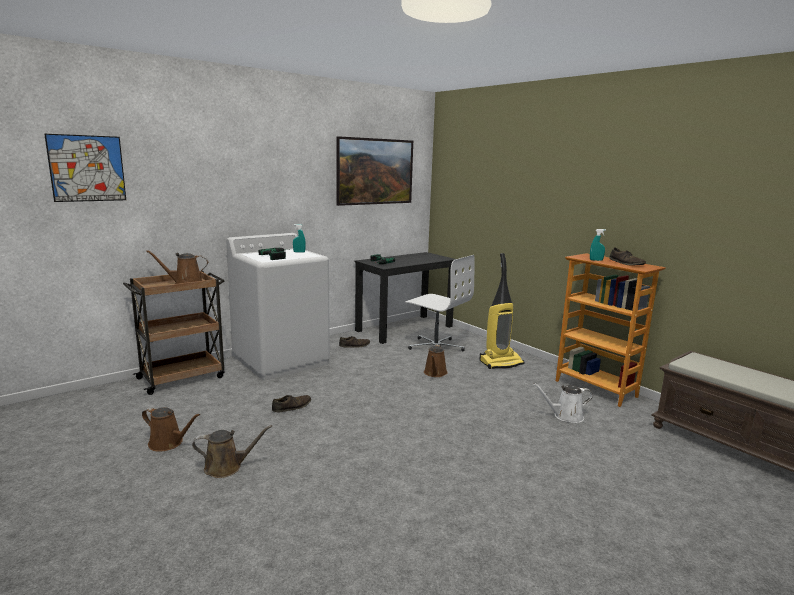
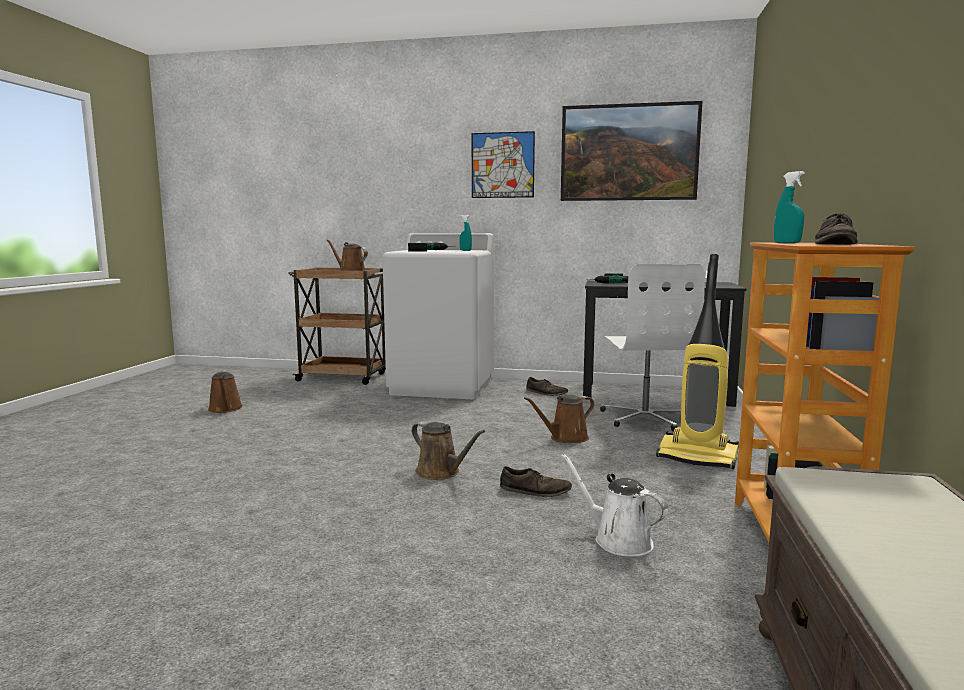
camera: 50 degrees right, 5 degrees down
picture [44,134,126,202] -> picture moved to [472,131,535,198]
brown watering can [192,425,272,478] -> brown watering can moved to [411,422,485,480]
brown shoe [272,395,311,412] -> brown shoe moved to [500,467,572,497]

